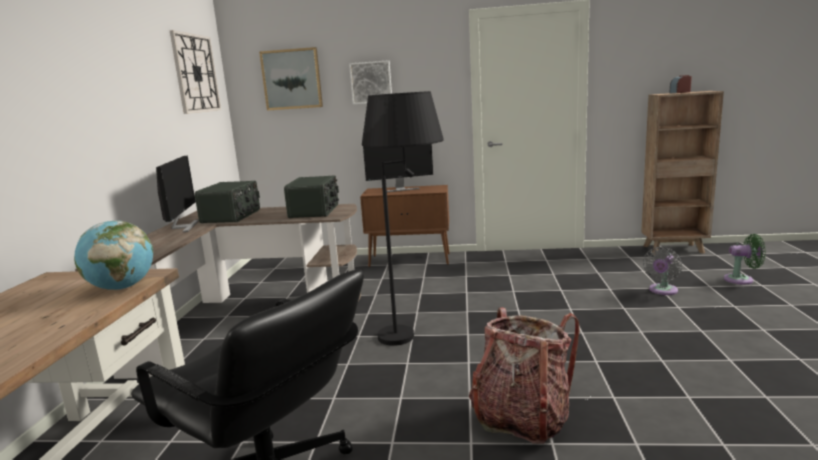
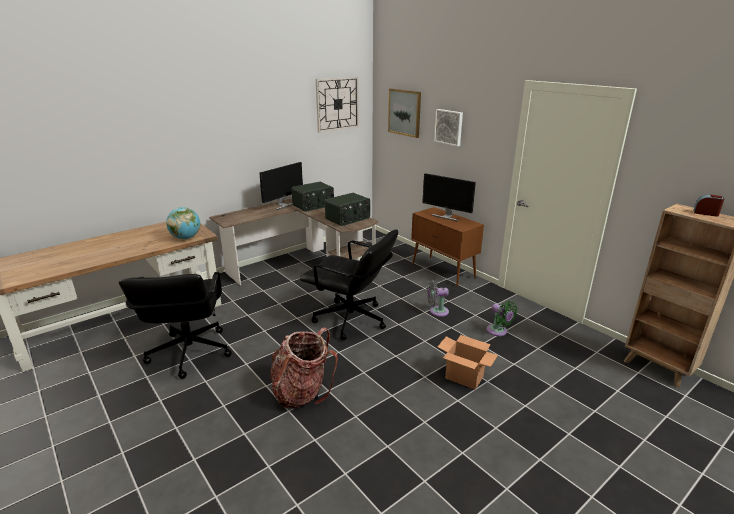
camera: 45 degrees right, 10 degrees up
black floor lamp [362,91,444,346] -> black office chair [300,229,398,340]
grey fan [643,247,682,295] -> grey fan moved to [427,280,449,317]
green fan [724,234,766,284] -> green fan moved to [486,301,518,336]
none -> cardboard box [438,335,498,390]

